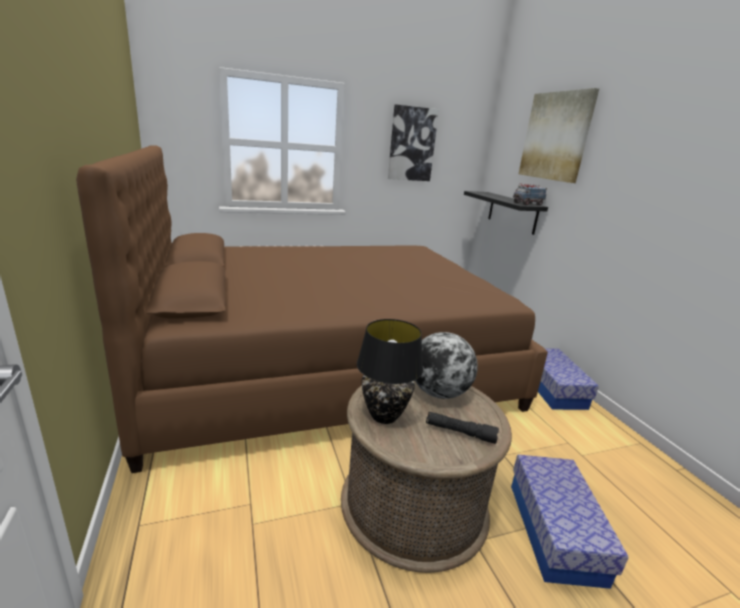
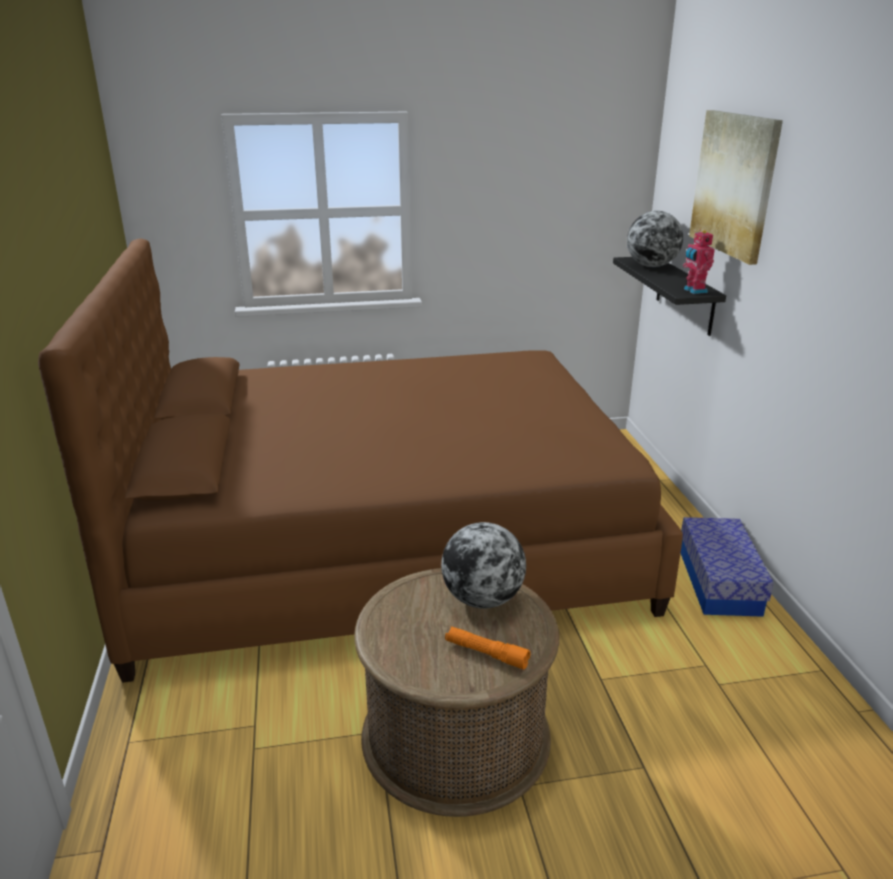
camera: 10 degrees right, 5 degrees up
black table lamp [357,319,423,424] -> none
picture [388,105,439,181] -> none
black flashlight [426,412,499,444] -> orange flashlight [445,626,530,669]
storage box [511,455,629,589] -> none
toy truck [513,184,547,206] -> toy robot [683,230,715,294]
none -> globe [627,211,683,267]

